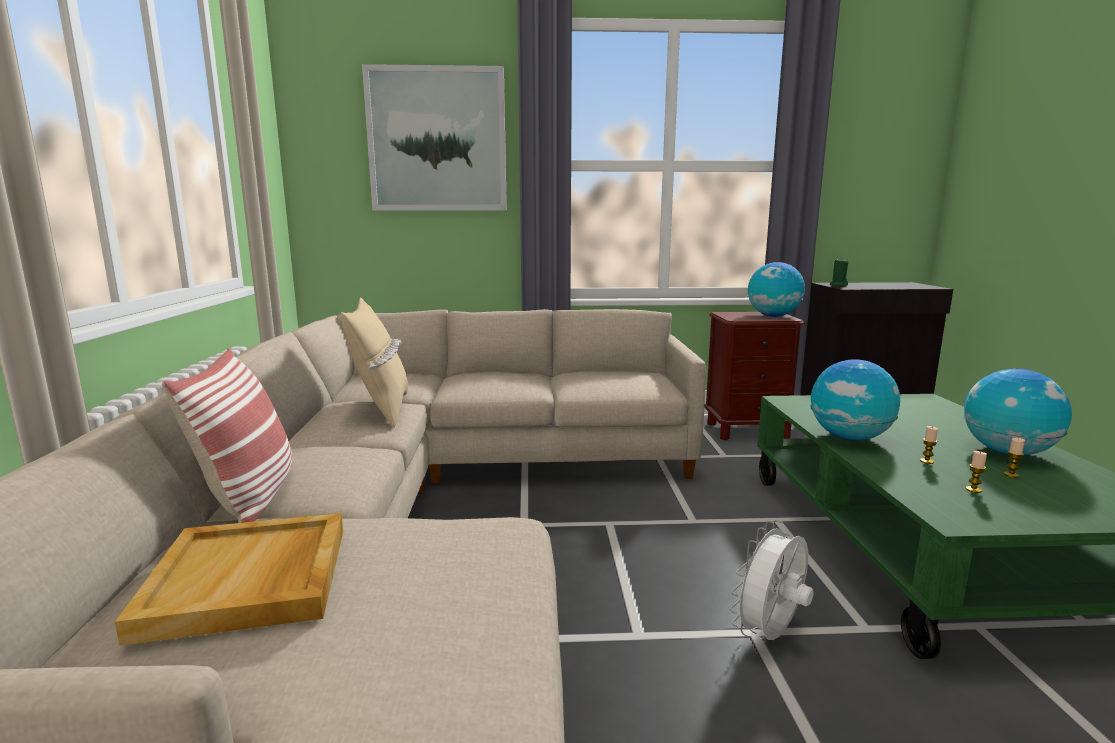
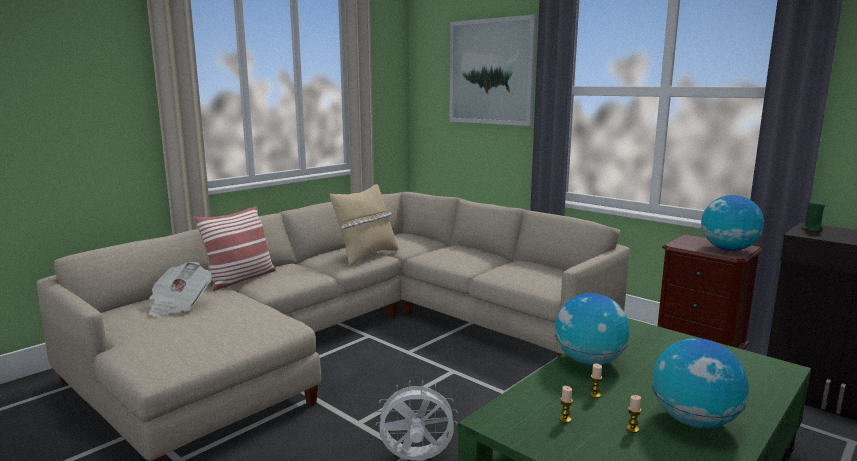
camera: 45 degrees right, 0 degrees up
beige tray [115,513,343,646] -> newspaper [149,262,212,316]

